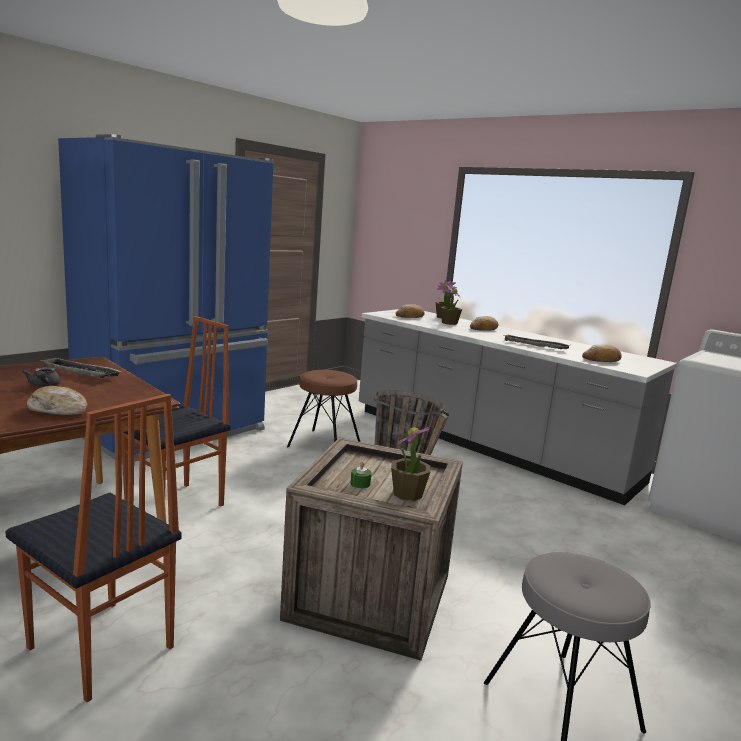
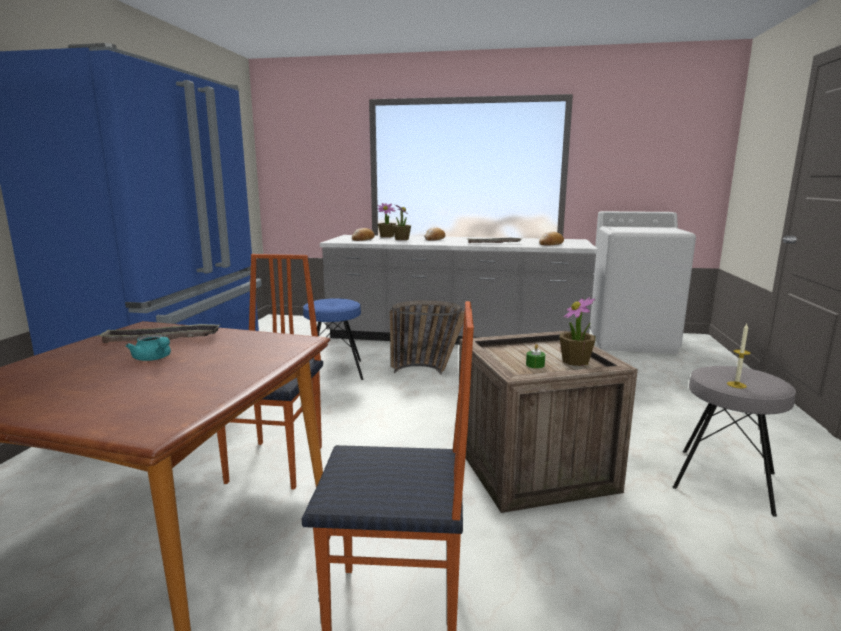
camera: 30 degrees left, 0 degrees up
grey teapot [23,367,61,387] -> turquoise teapot [126,335,171,361]
bread [27,386,88,415] -> none
brown stool [287,370,360,447] -> blue stool [303,298,364,380]
none -> candle [727,324,751,389]

